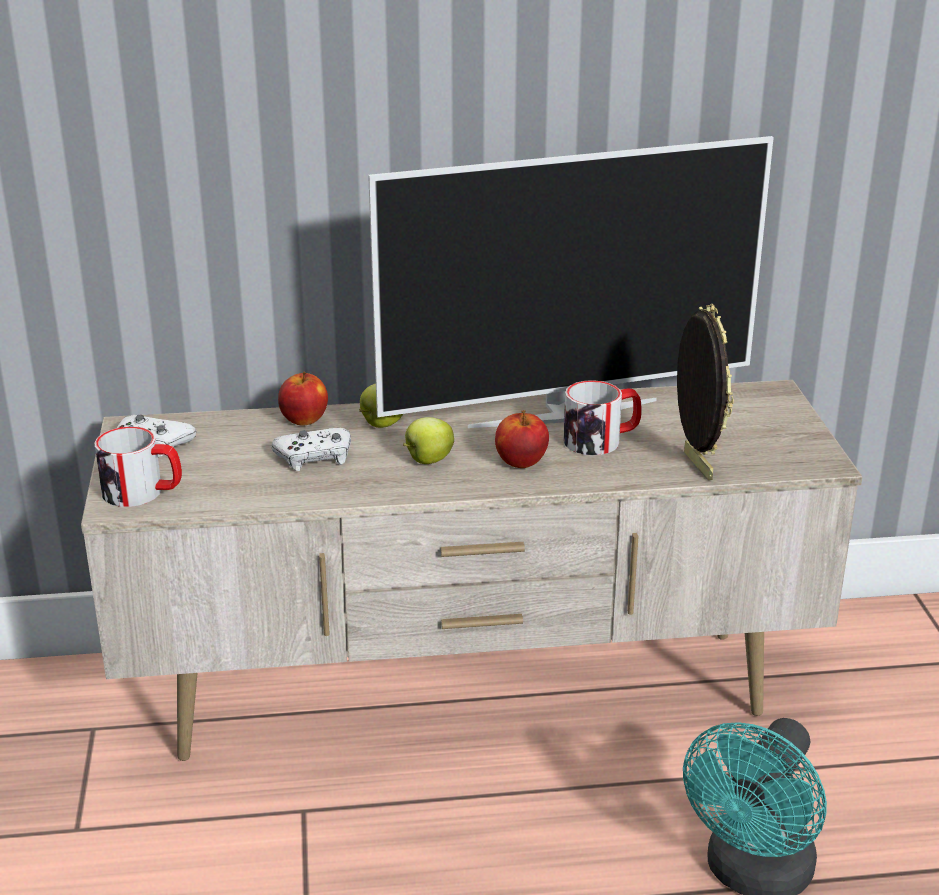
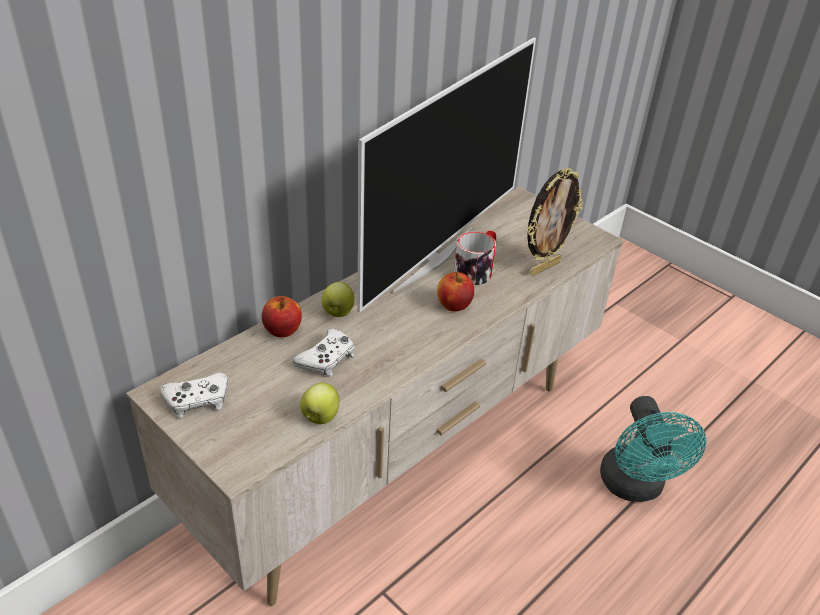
camera: 40 degrees left, 10 degrees up
mug [94,427,182,507] -> none
apple [403,417,454,464] -> apple moved to [300,383,339,424]
picture frame [677,304,734,480] -> picture frame turned 105 degrees clockwise [527,168,583,276]

